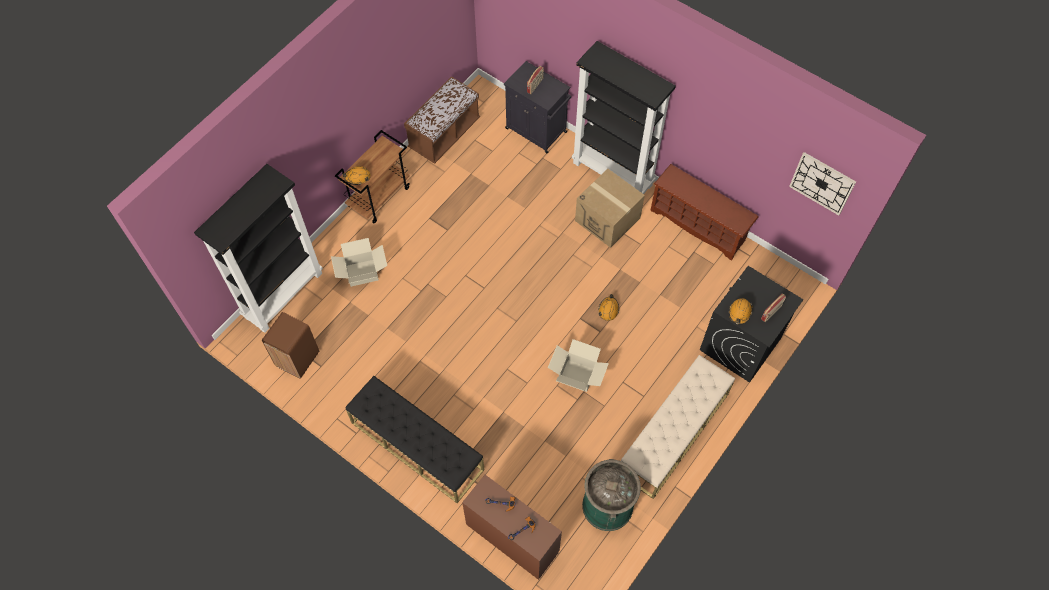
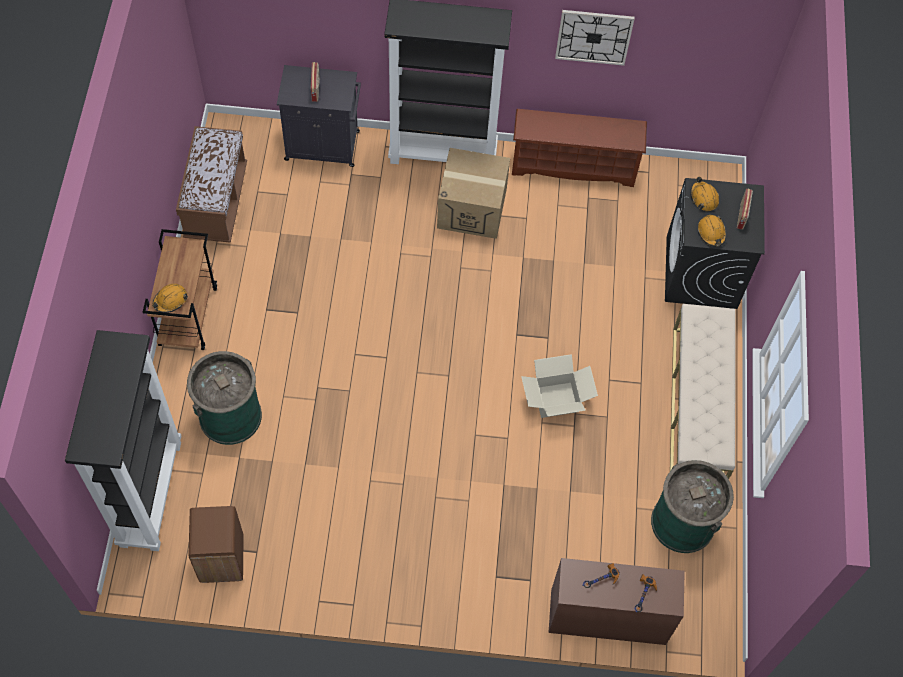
camera: 35 degrees left, 0 degrees up
cardboard box [331,238,387,287] -> green trash can [187,351,262,445]
black bench [346,376,484,503] -> none
orange hard hat [598,294,619,321] -> orange hard hat moved to [690,177,719,211]
wall clock [789,152,856,215] -> wall clock moved to [555,10,635,66]

